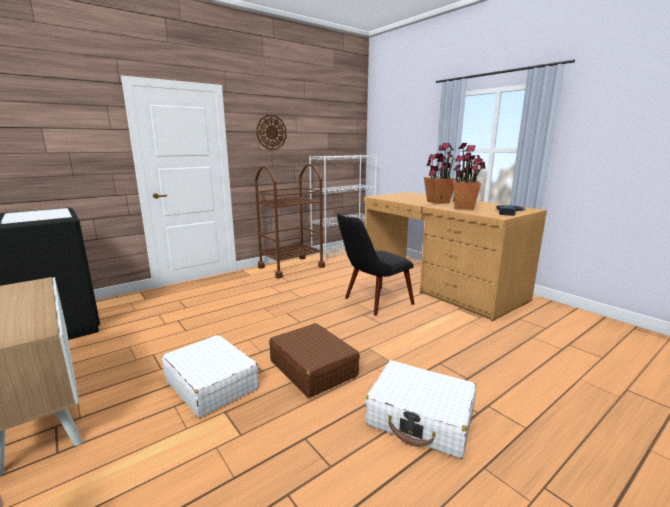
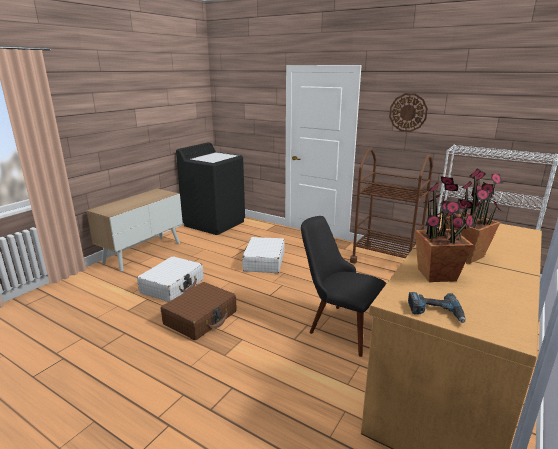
camera: 70 degrees right, 5 degrees up
white suitcase [365,360,477,459] -> white suitcase moved to [242,237,285,273]

